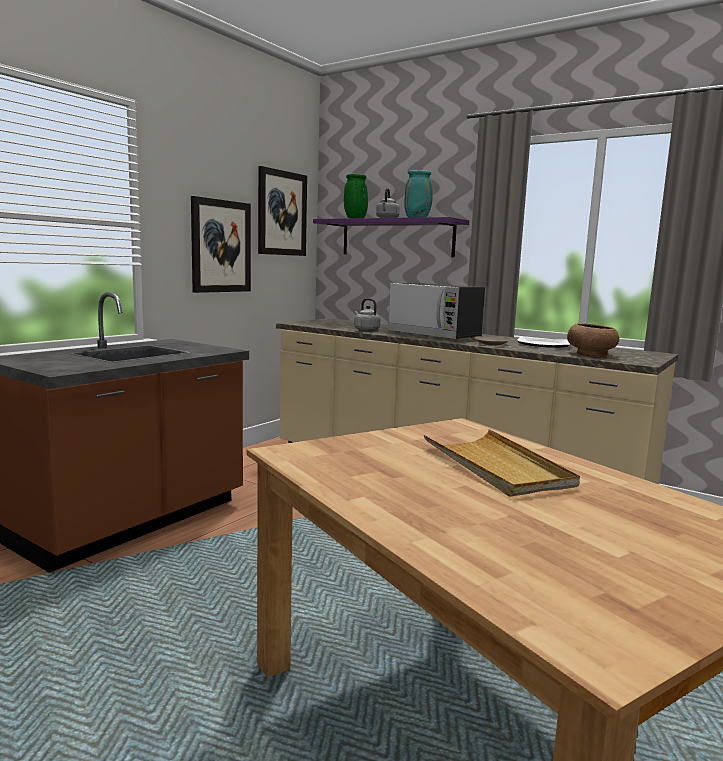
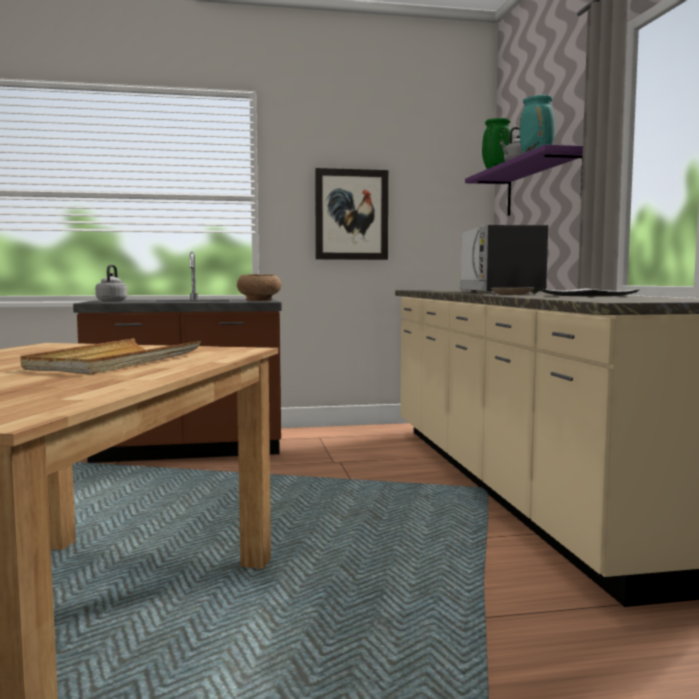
camera: 45 degrees right, 5 degrees down
picture [258,166,307,256] -> none
grey kettle [354,298,380,332] -> grey kettle moved to [96,265,127,302]
brown bowl [567,323,619,356] -> brown bowl moved to [237,274,281,301]

